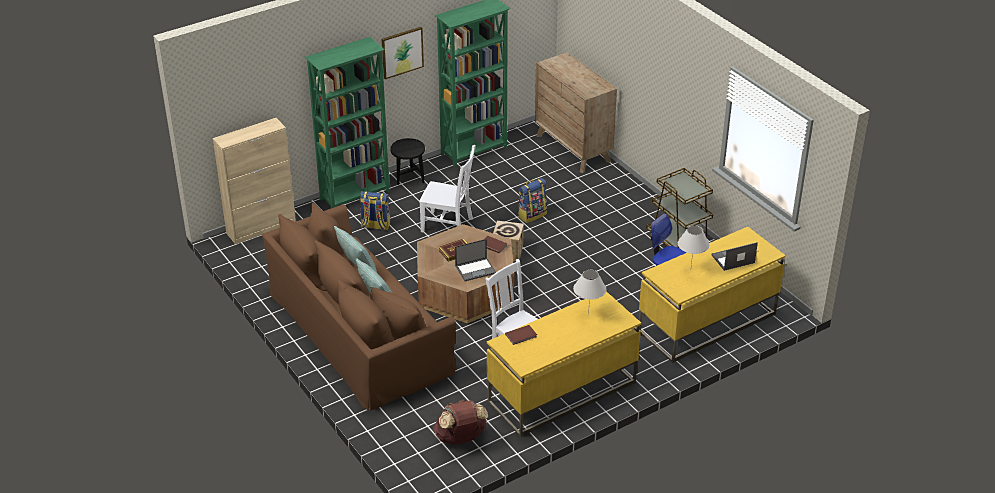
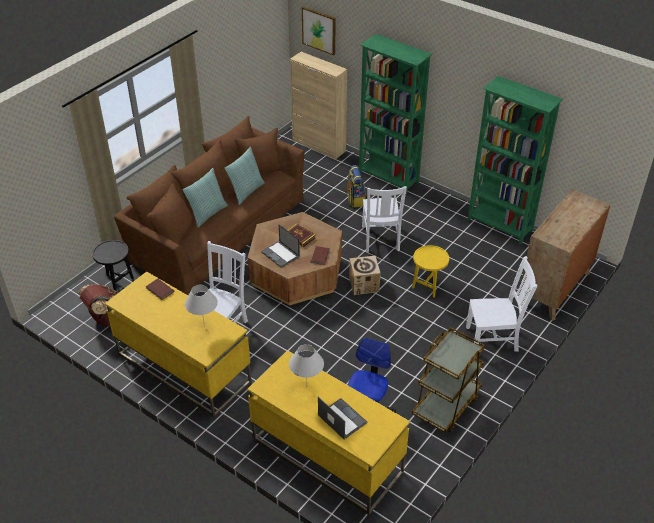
camera: 70 degrees right, 5 degrees up
picture [382,27,424,79] -> picture moved to [302,7,335,55]
black side table [390,138,425,185] -> black side table moved to [92,240,134,291]
backpack [518,178,547,223] -> yellow side table [412,245,449,298]
none -> white chair [466,256,537,352]

